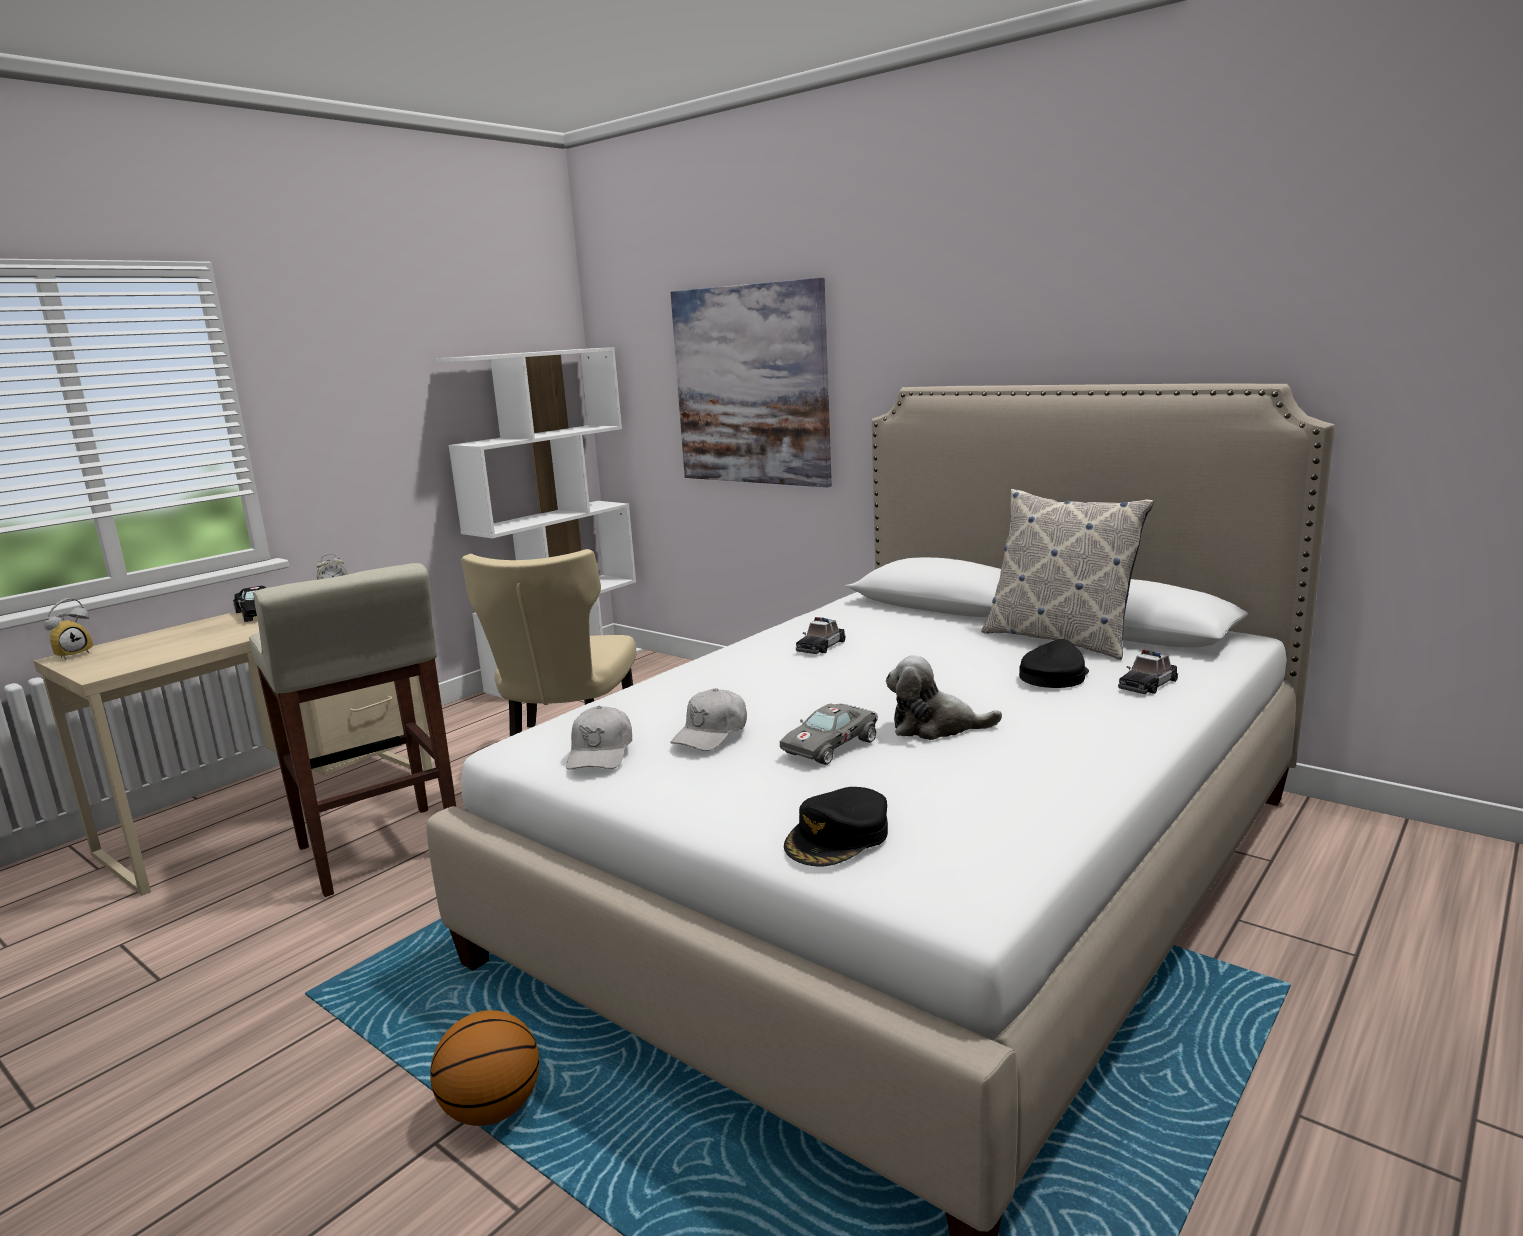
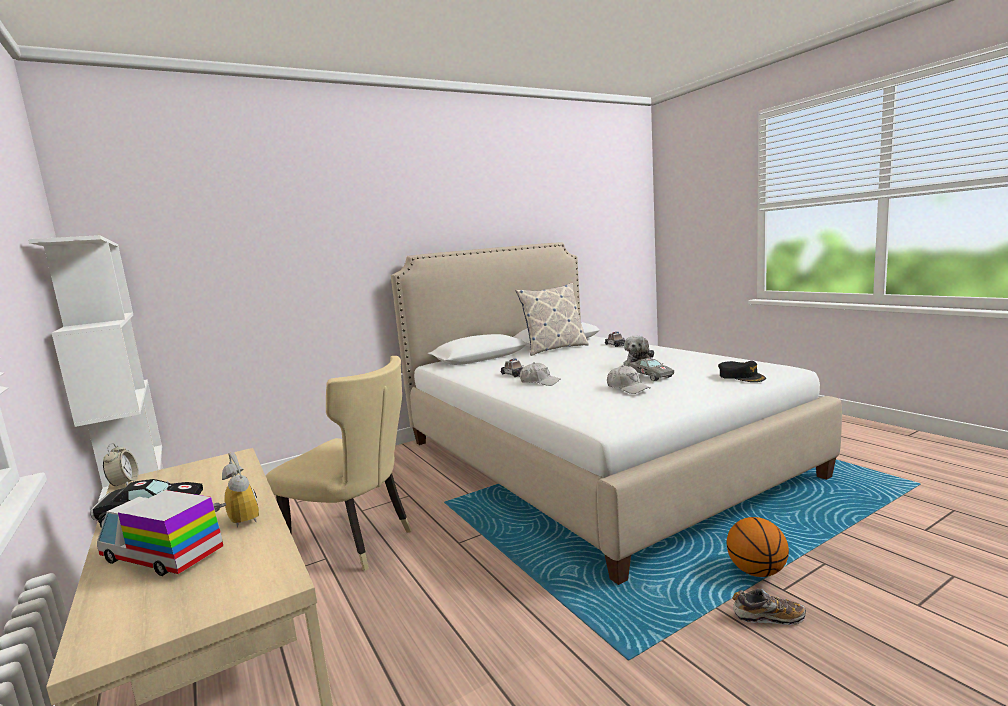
camera: 70 degrees left, 5 degrees down
alarm clock [44,598,93,660] -> alarm clock moved to [213,452,259,528]
beige stool [249,563,456,897] -> none
white cap [566,706,632,770] -> white cap moved to [520,362,561,386]
picture [671,277,832,487] -> none
black cap [1019,639,1089,688] -> none
none -> toy truck [97,490,223,576]
none -> shoe [732,589,806,625]

